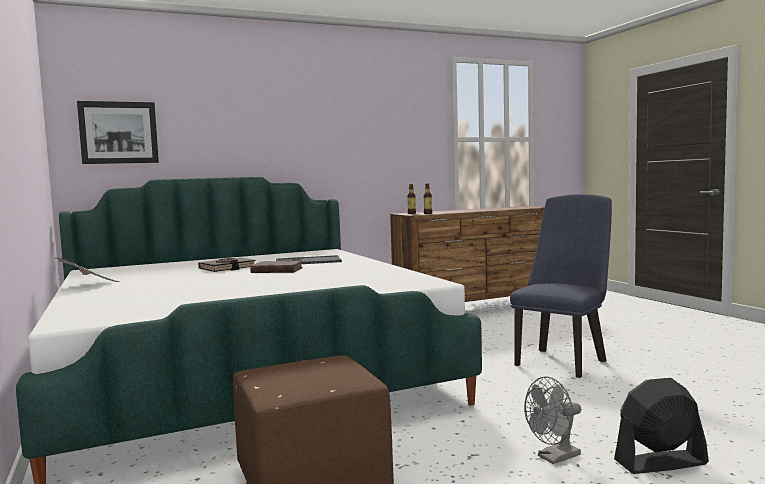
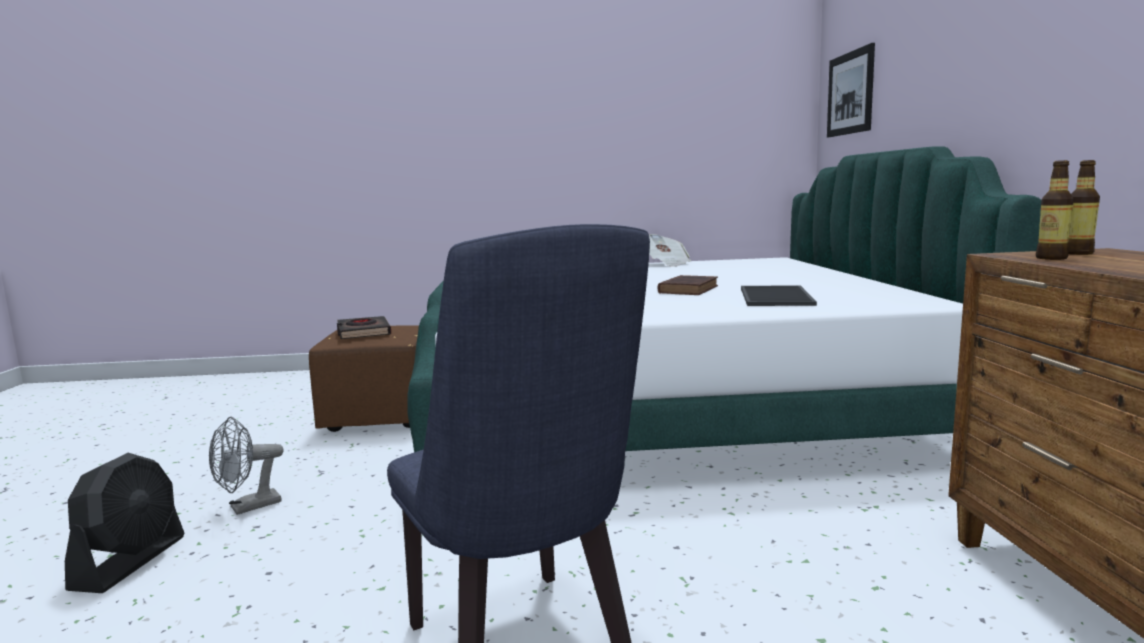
camera: 110 degrees right, 5 degrees up
black book [198,258,255,272] -> black book moved to [337,316,391,339]
grey fan [524,377,581,464] -> grey fan turned 120 degrees counterclockwise [209,417,284,515]

